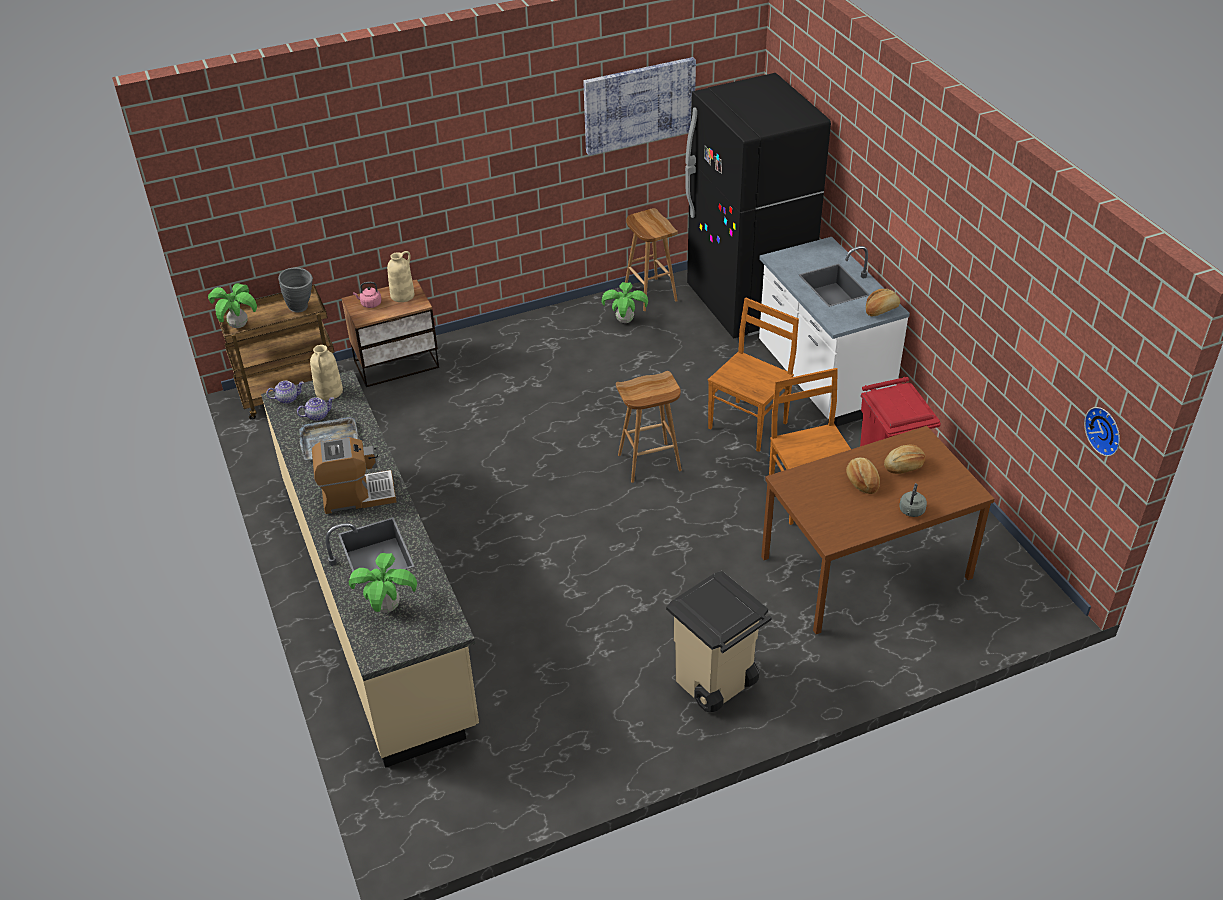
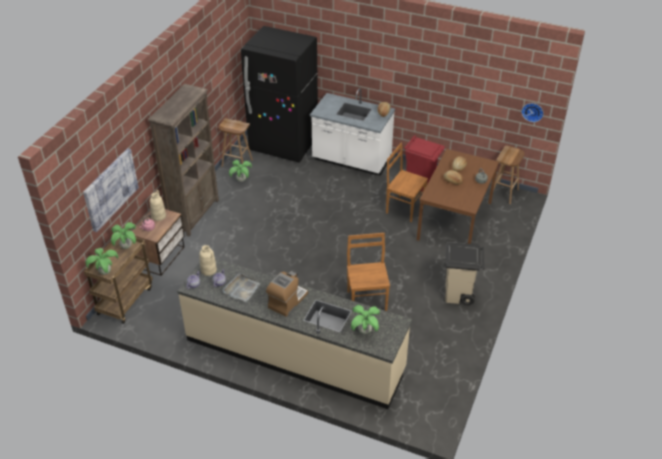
camera: 45 degrees left, 0 degrees up
grey vase [278,267,313,312] -> potted plant [111,222,136,249]
picture [583,57,696,155] -> picture moved to [83,148,139,232]
brown stool [616,371,682,483] -> brown stool moved to [493,145,525,204]
brown chair [708,297,799,452] -> brown chair moved to [347,233,390,311]
none -> brown bookcase [148,84,219,237]

